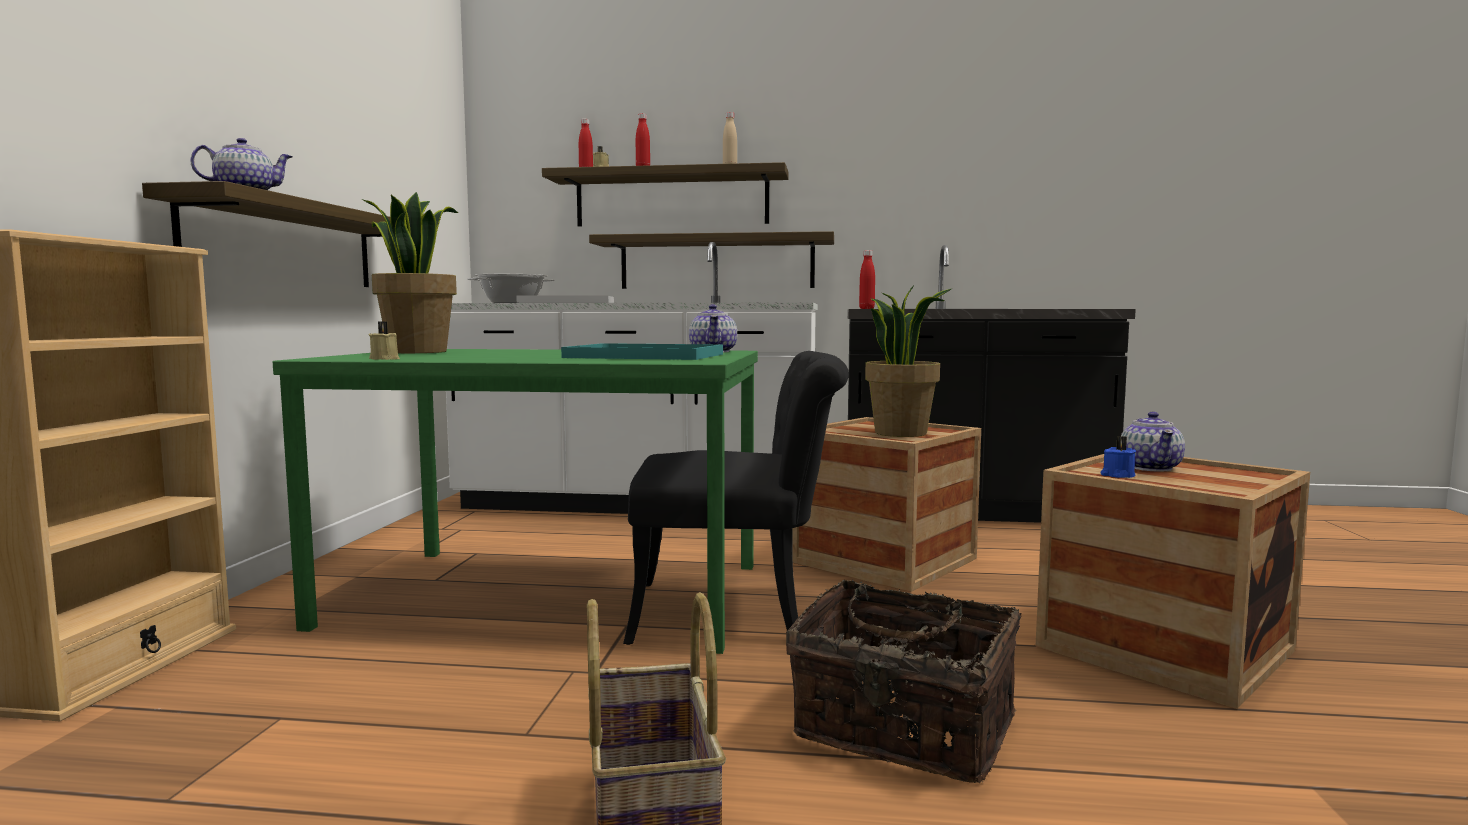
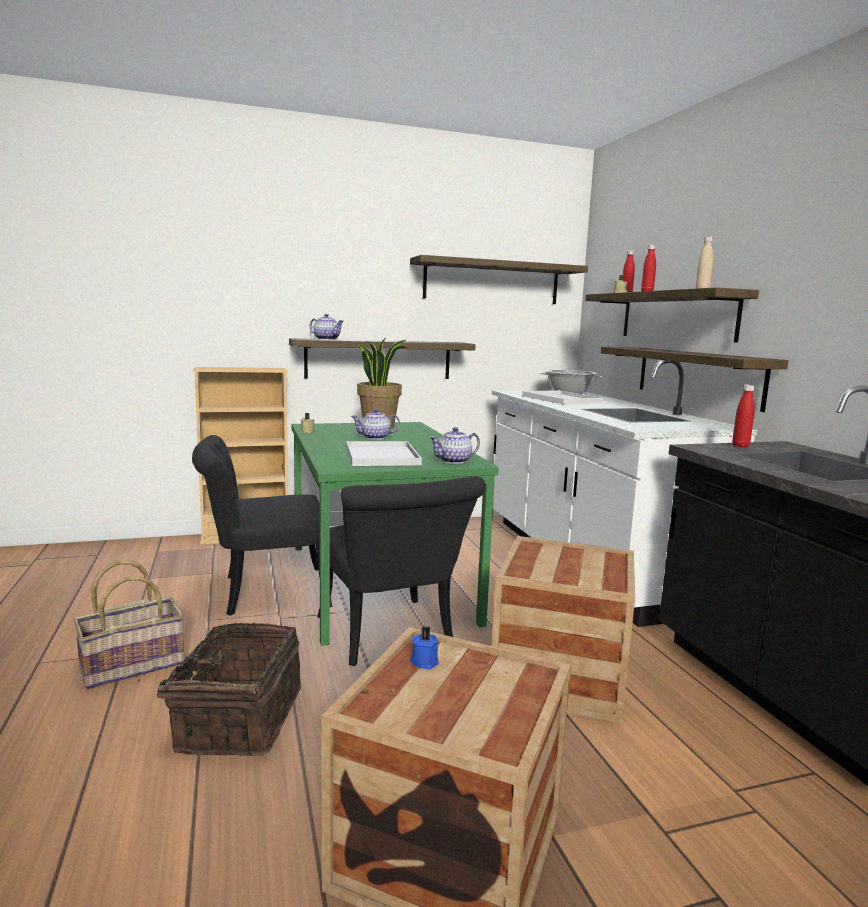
camera: 65 degrees right, 5 degrees up
turquoise tray [561,343,723,360] -> white tray [346,441,422,466]
potted plant [865,285,953,437] -> none
teapot [1121,412,1185,472] -> teapot moved to [351,409,400,440]
none -> black chair [192,435,332,616]
none -> shelf [410,255,588,304]

